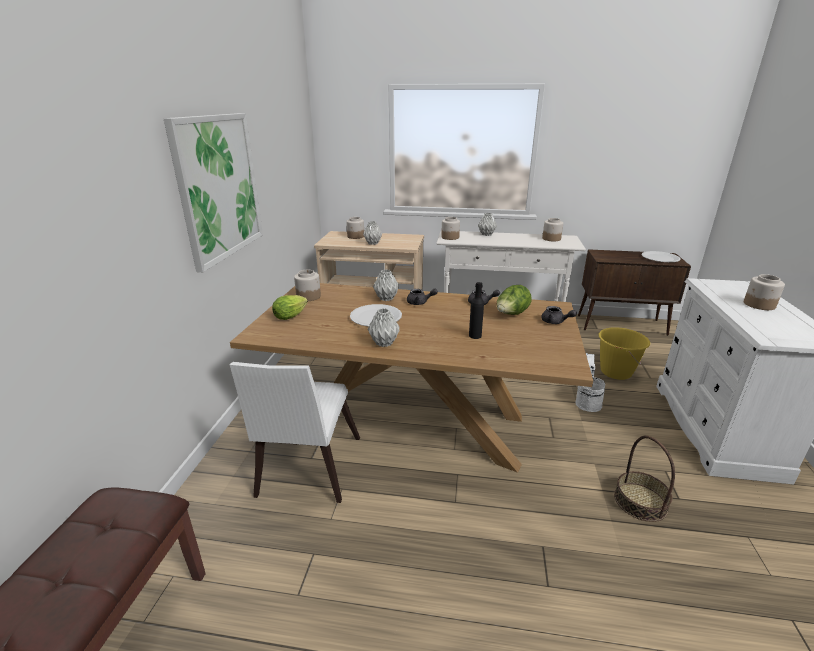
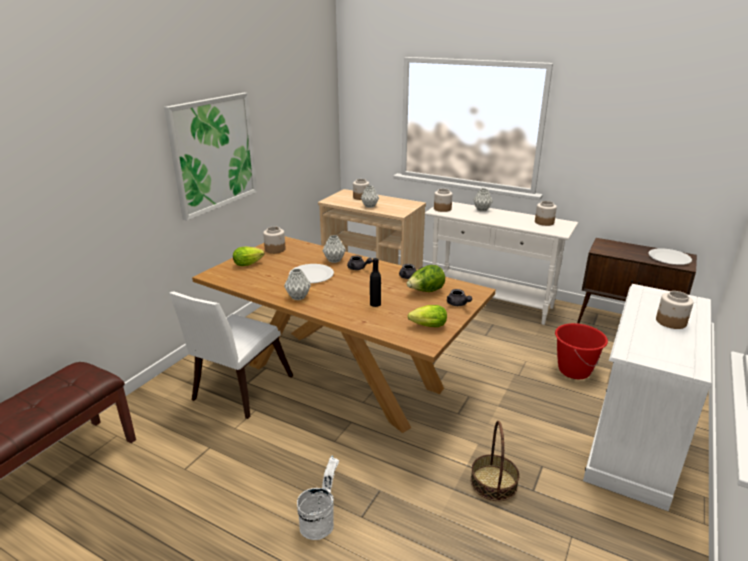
camera: 20 degrees right, 0 degrees up
white bucket [575,353,605,412] -> white bucket moved to [297,455,339,540]
yellow bucket [599,327,650,380] -> red bucket [555,323,608,379]
none -> lettuce [407,305,447,327]

